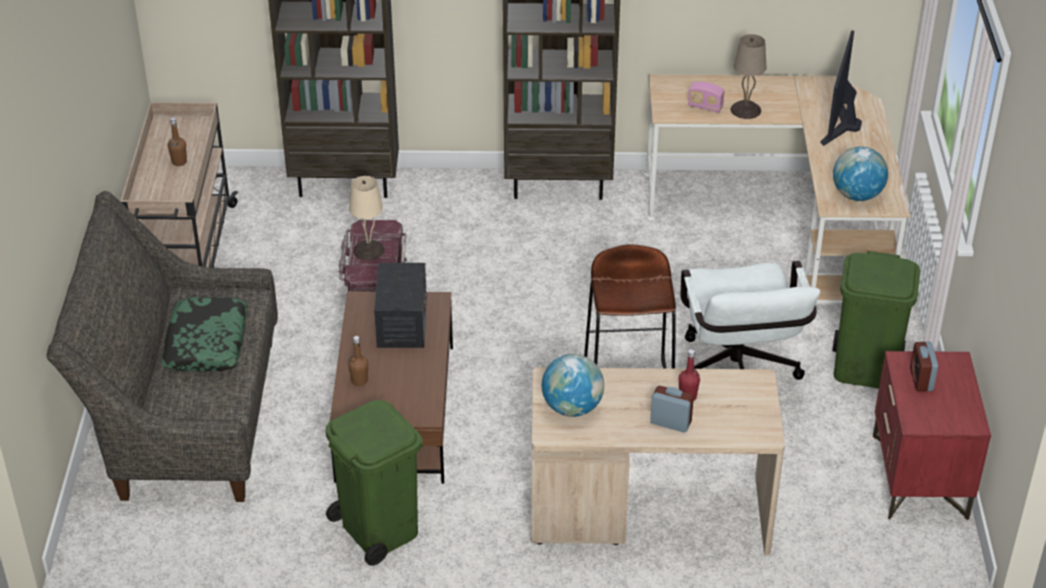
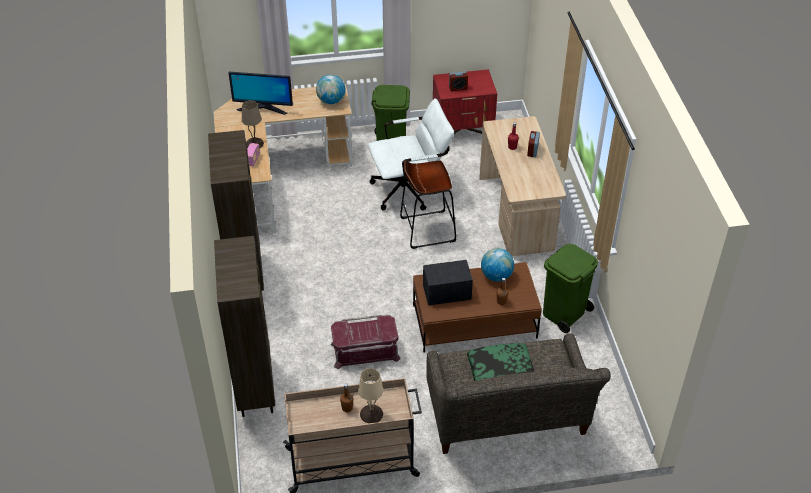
camera: 100 degrees left, 5 degrees up
beige table lamp [349,176,385,260] -> beige table lamp moved to [358,368,383,423]
globe [542,354,604,417] -> globe moved to [481,248,514,281]

